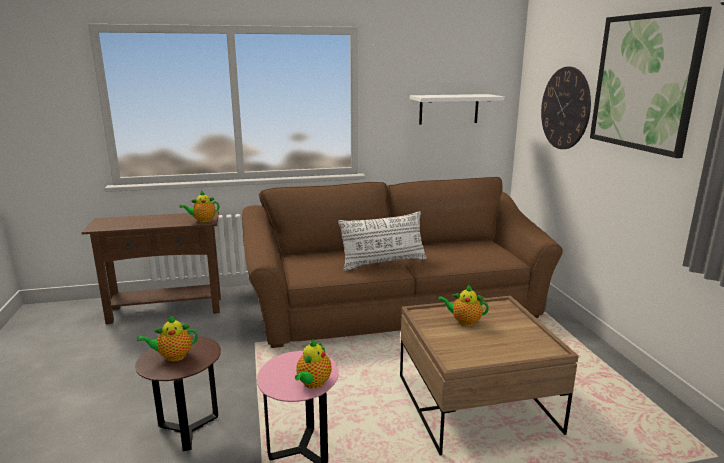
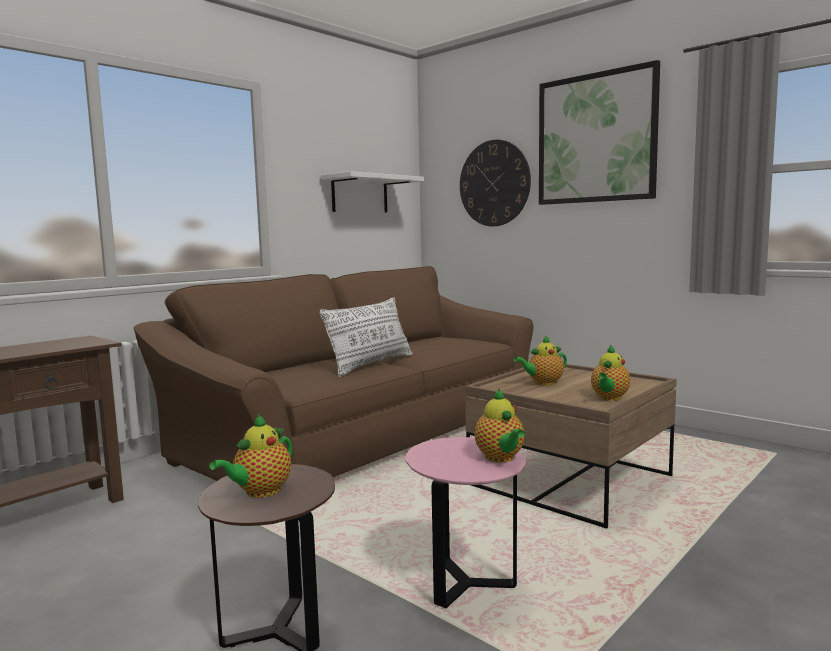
camera: 35 degrees left, 10 degrees down
teapot [179,191,219,223] -> teapot moved to [591,345,630,400]

